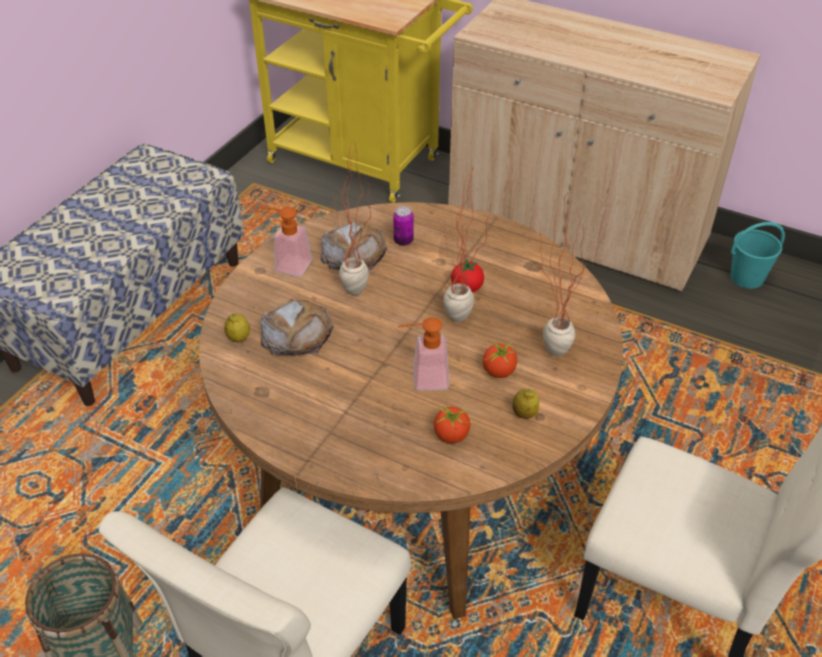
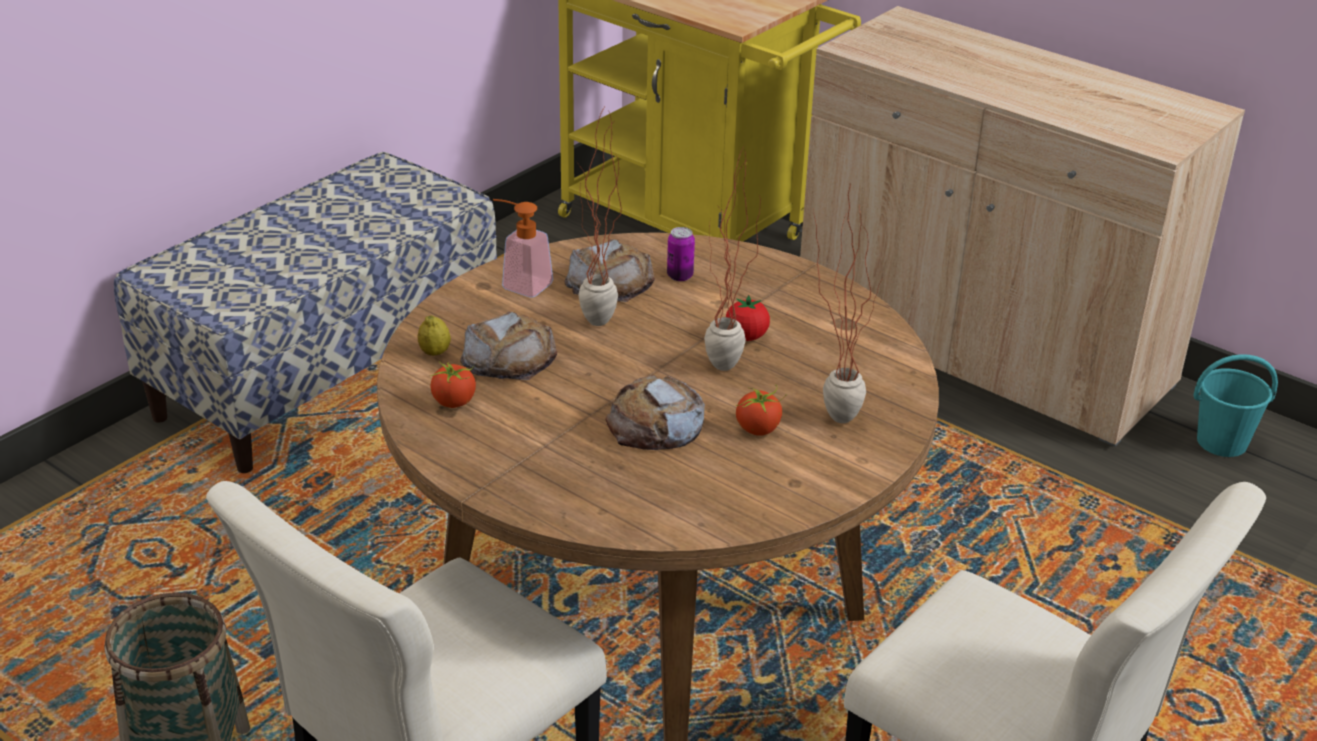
camera: 10 degrees right, 10 degrees down
soap dispenser [398,317,449,391] -> bread [605,375,705,450]
tomato [434,406,471,443] -> tomato moved to [430,361,476,408]
lemon [512,388,539,419] -> none

